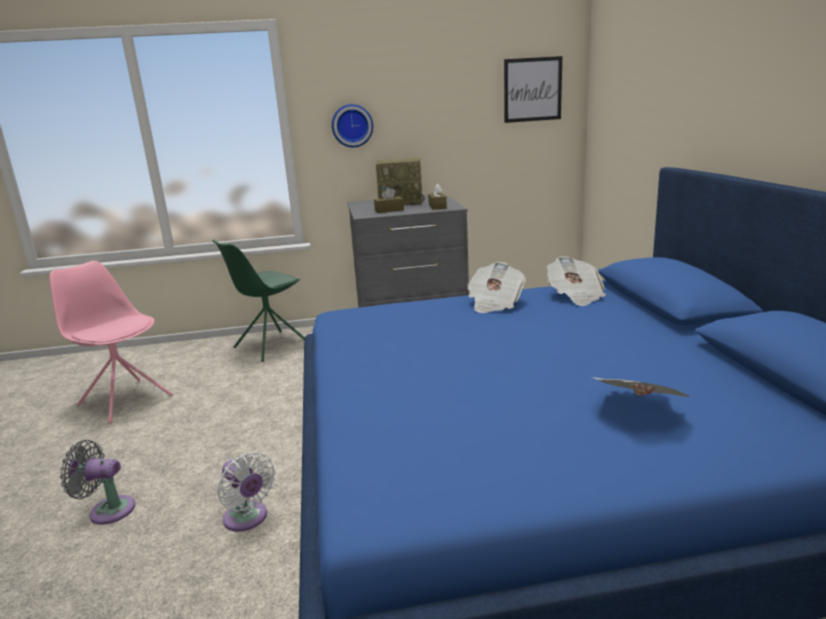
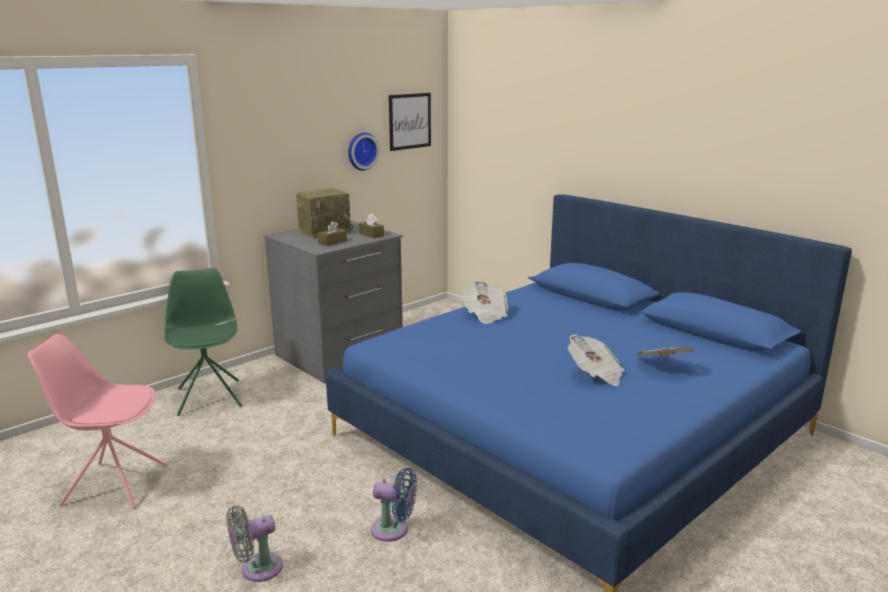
camera: 35 degrees left, 0 degrees up
green chair [212,240,305,362] -> green chair turned 150 degrees clockwise [164,268,242,416]
white fan [217,452,275,532] -> blue fan [371,468,417,542]
wall clock [332,104,373,147] -> wall clock moved to [348,133,379,171]
newspaper [547,256,606,306] -> newspaper moved to [568,334,625,386]

